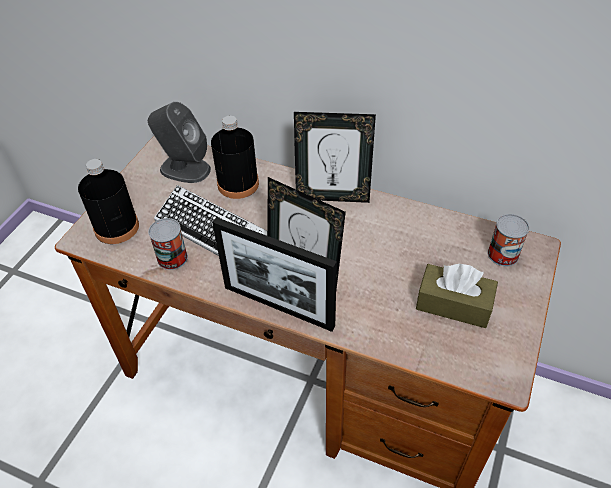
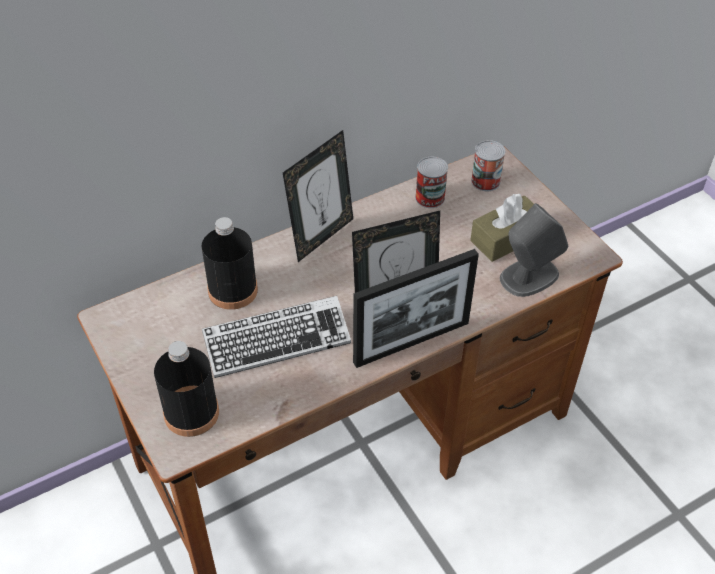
camera: 55 degrees left, 0 degrees up
grey speaker [148,102,211,183] -> grey speaker moved to [500,203,569,297]
can [148,218,188,270] -> can moved to [415,157,448,208]

